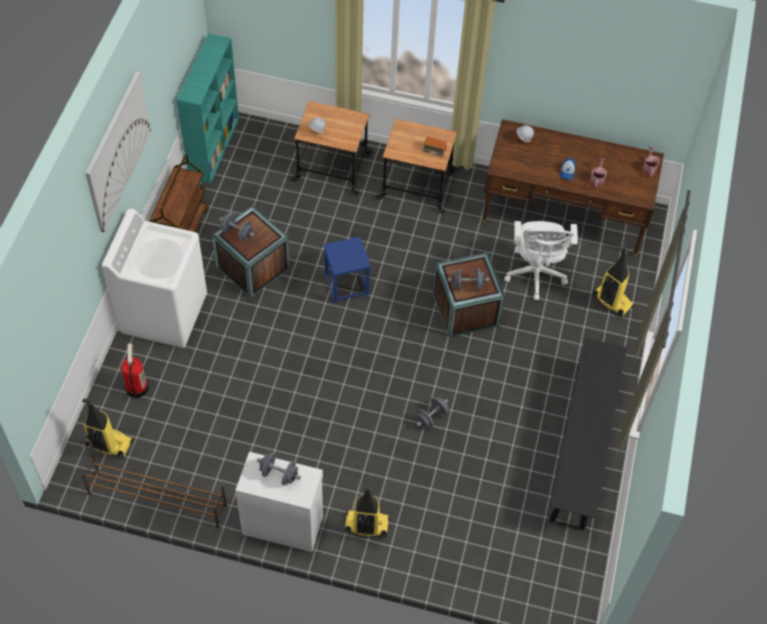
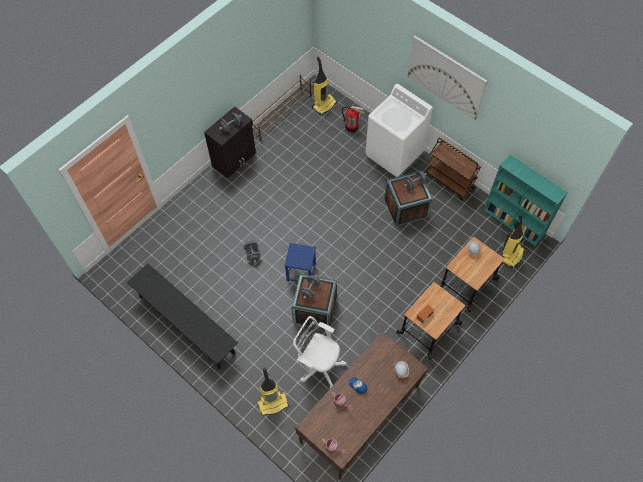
camera: 120 degrees right, 5 degrees up
white cabinet [235,452,323,552] -> black cabinet [204,106,256,178]
blue stool [324,237,371,303] -> blue stool moved to [285,243,316,282]
vacuum cleaner [345,486,390,538] -> vacuum cleaner moved to [502,214,525,268]

